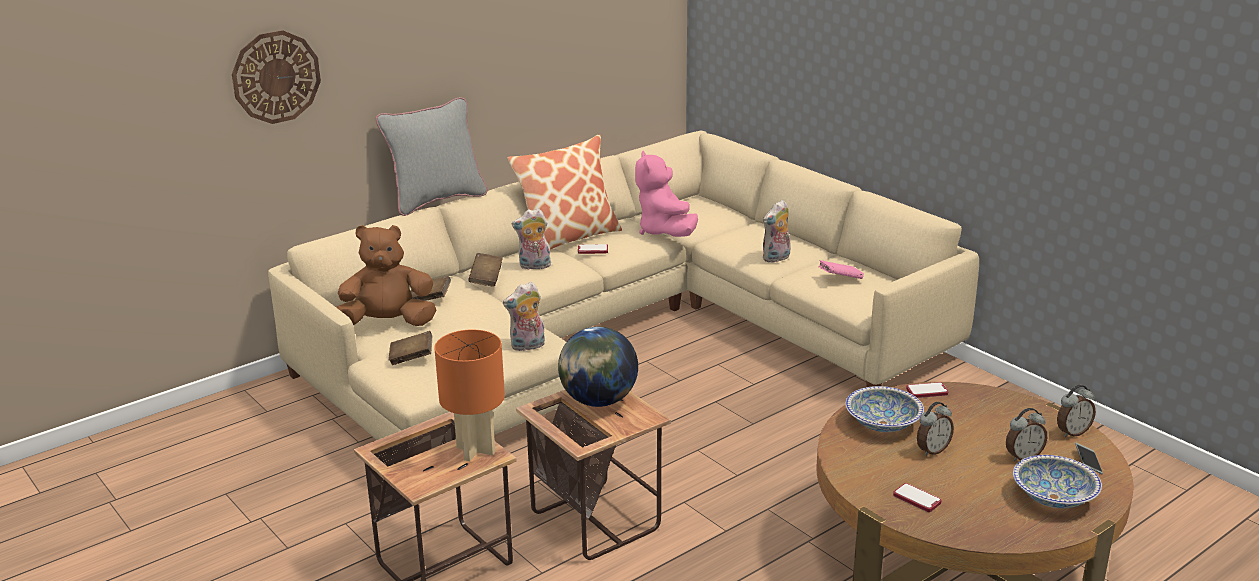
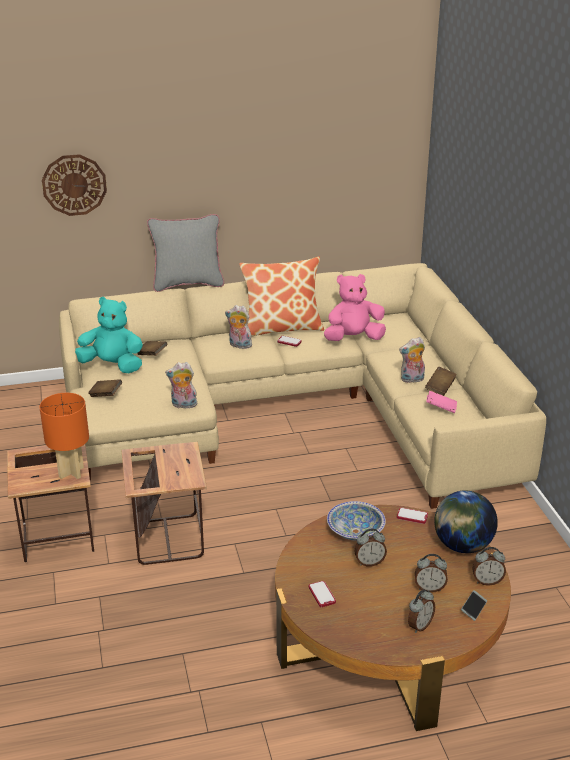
camera: 25 degrees right, 5 degrees up
brown plush toy [336,225,436,326] -> turquoise plush toy [75,297,143,373]
brown book [468,253,503,286] -> brown book moved to [425,367,457,396]
globe [558,327,638,407] -> globe moved to [434,490,498,553]
pink plush toy [635,151,698,237] -> pink plush toy turned 60 degrees clockwise [324,274,386,341]
bowl [1013,455,1102,508] -> alarm clock [408,589,435,633]

